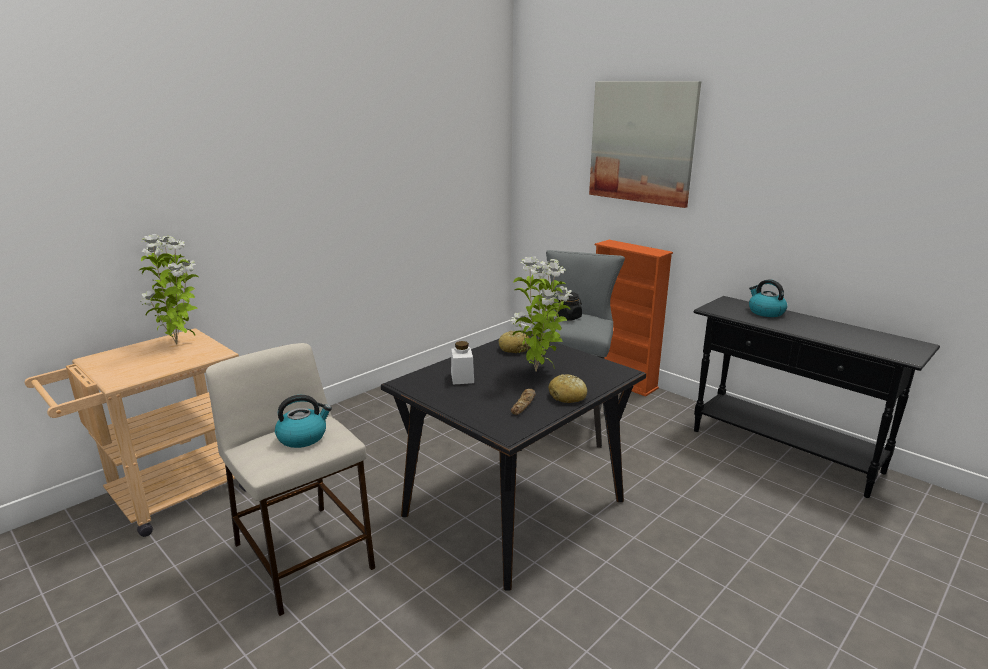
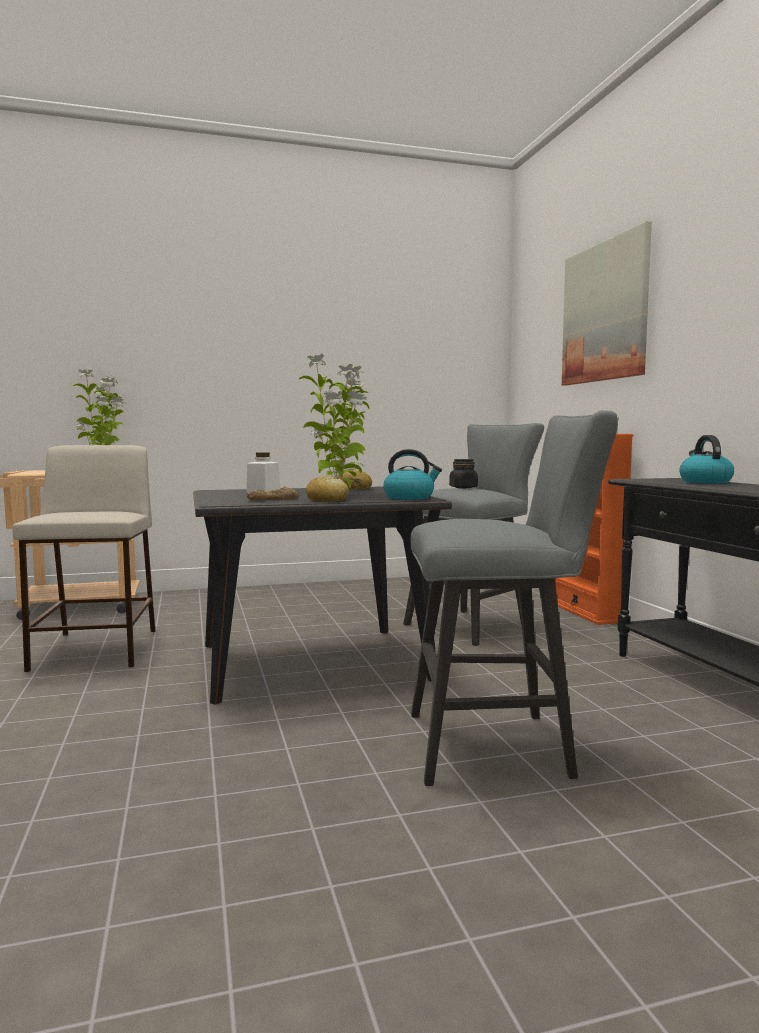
camera: 30 degrees right, 15 degrees down
kettle [275,395,332,448] -> kettle moved to [383,449,442,500]
none -> grey stool [410,410,619,786]

